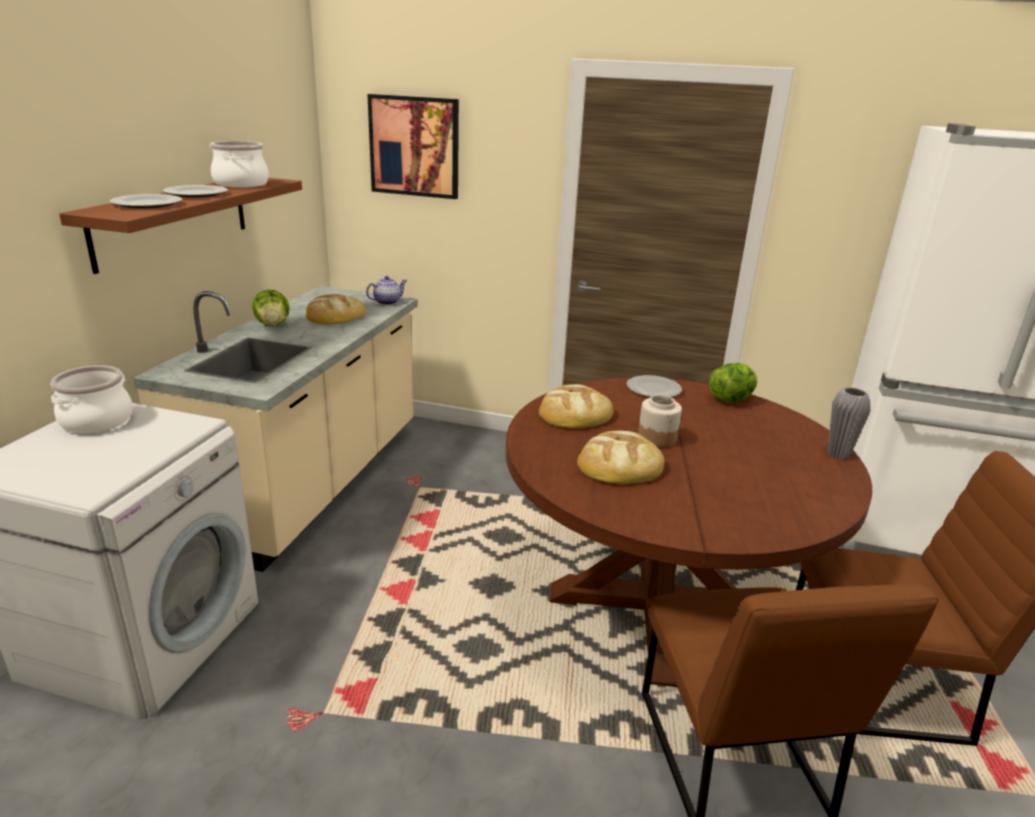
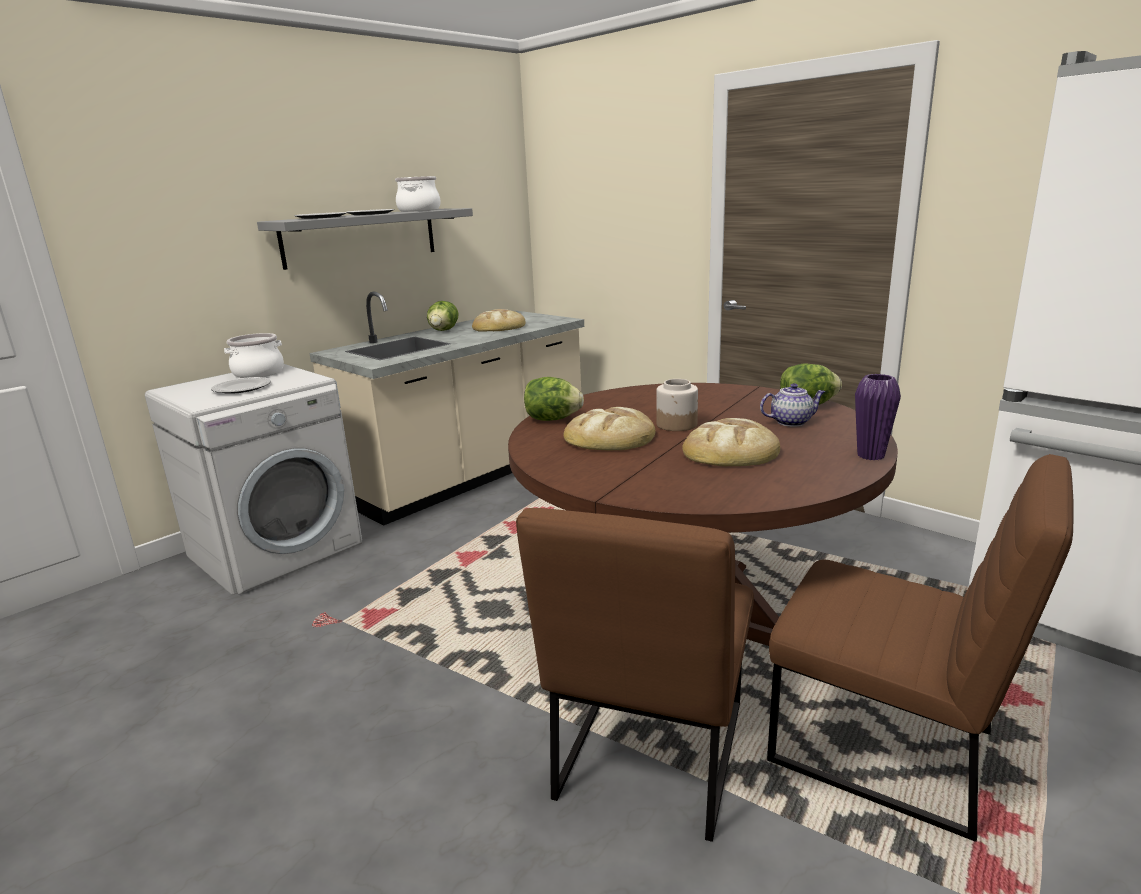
camera: 30 degrees right, 5 degrees down
brown shelf [59,178,302,274] -> grey shelf [257,208,473,270]
teapot [366,276,407,305] -> teapot moved to [760,383,825,427]
picture [367,94,459,199] -> none
bread [539,384,613,428] -> bread moved to [682,418,780,467]
plate [626,375,682,397] -> plate moved to [211,377,271,394]
grey vase [827,387,871,459] -> purple vase [855,374,901,461]
none -> lettuce [524,377,584,421]

